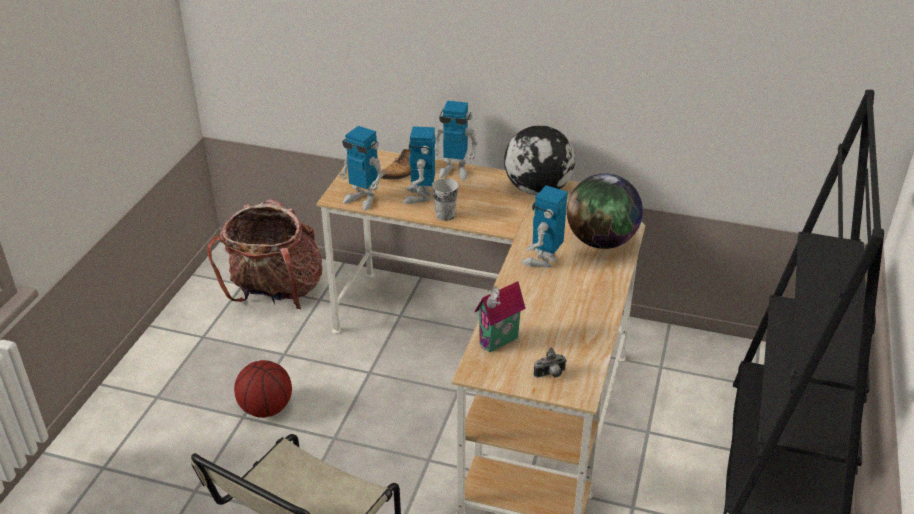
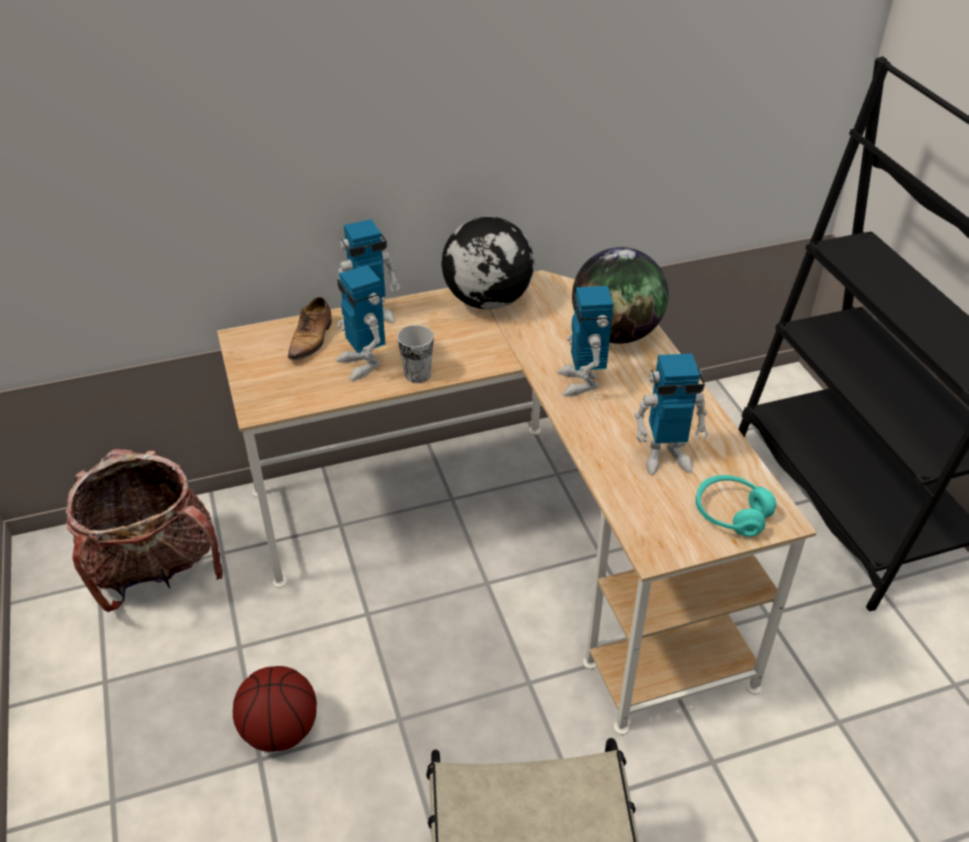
camera: 35 degrees left, 5 degrees up
toy robot [339,126,383,211] -> toy robot moved to [634,353,708,475]
toy house [474,281,526,353] -> none
camera [534,348,567,378] -> turquoise headphones [696,475,776,537]

